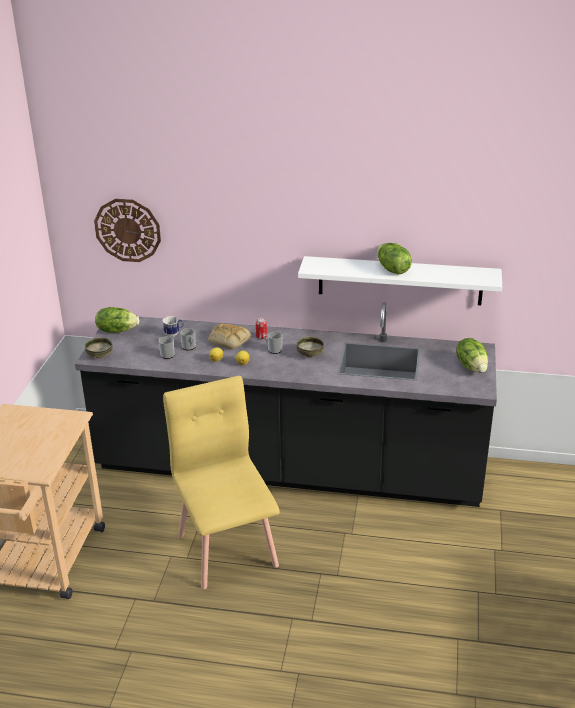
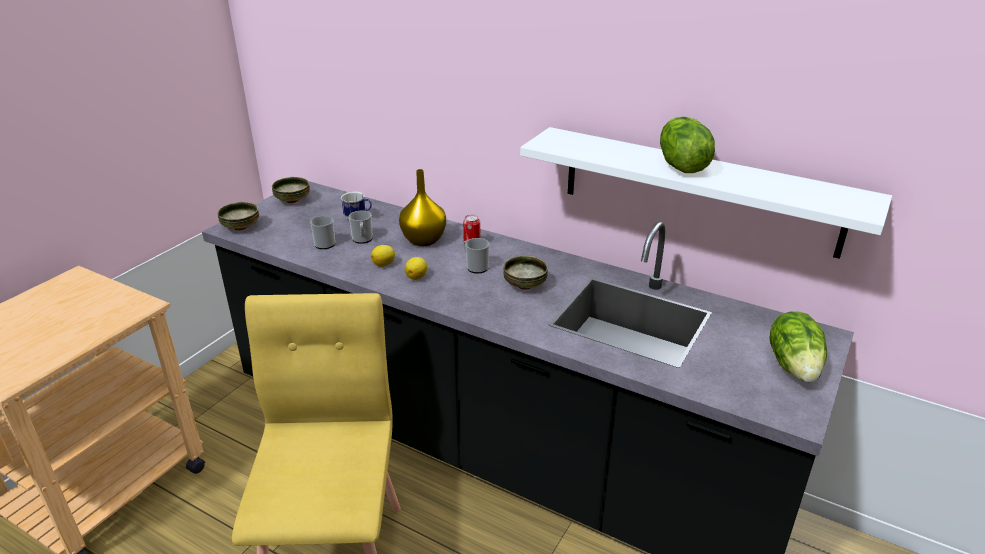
camera: 20 degrees right, 0 degrees up
wall clock [94,199,161,262] -> none
lettuce [95,307,140,333] -> bowl [272,177,310,203]
bread [208,324,251,350] -> yellow vase [399,169,446,246]

